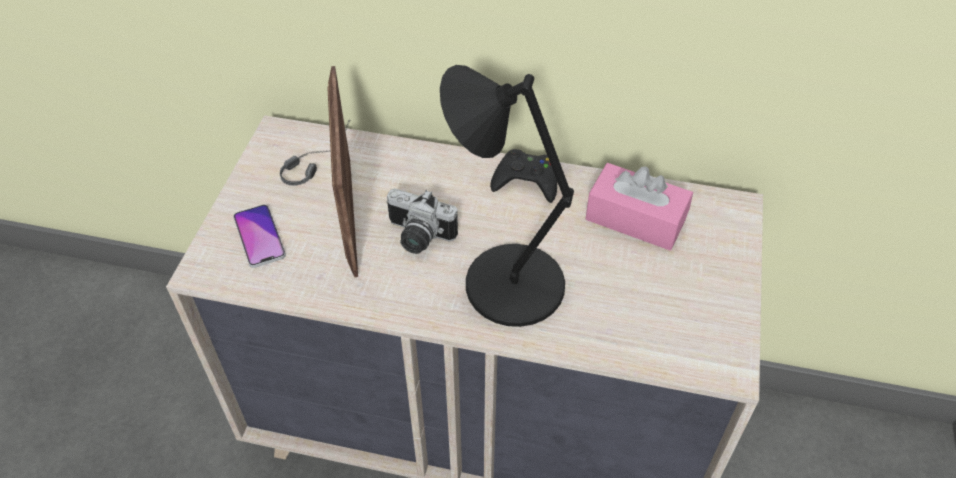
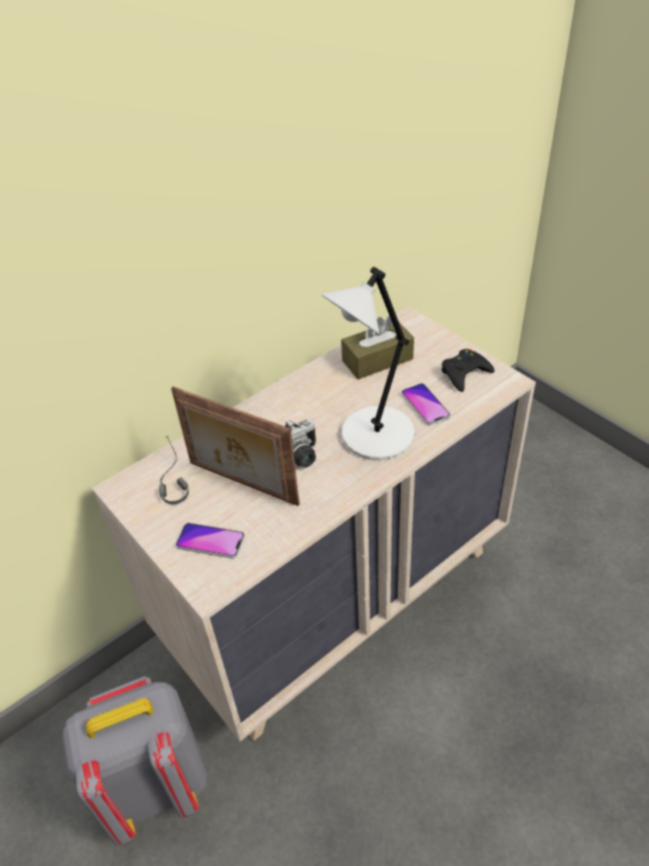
camera: 50 degrees left, 5 degrees down
black table lamp [440,65,574,327] -> white table lamp [321,267,415,460]
black game controller [490,149,557,203] -> black game controller moved to [441,349,495,392]
pink tissue box [585,163,693,250] -> brown tissue box [341,316,414,379]
none -> grey backpack [62,676,207,845]
none -> phone [401,383,450,425]

